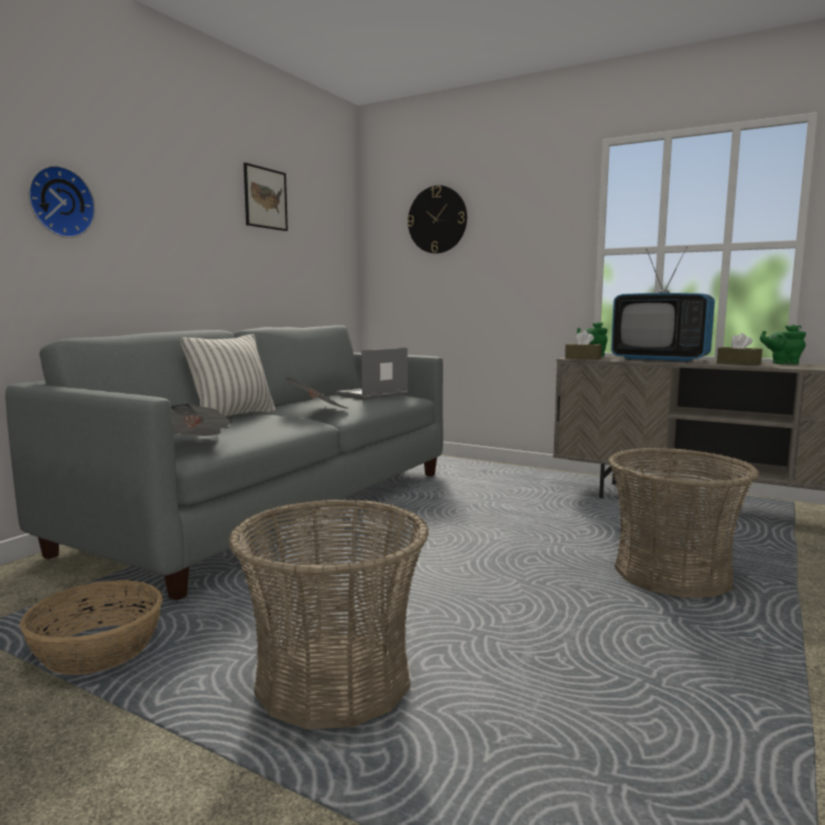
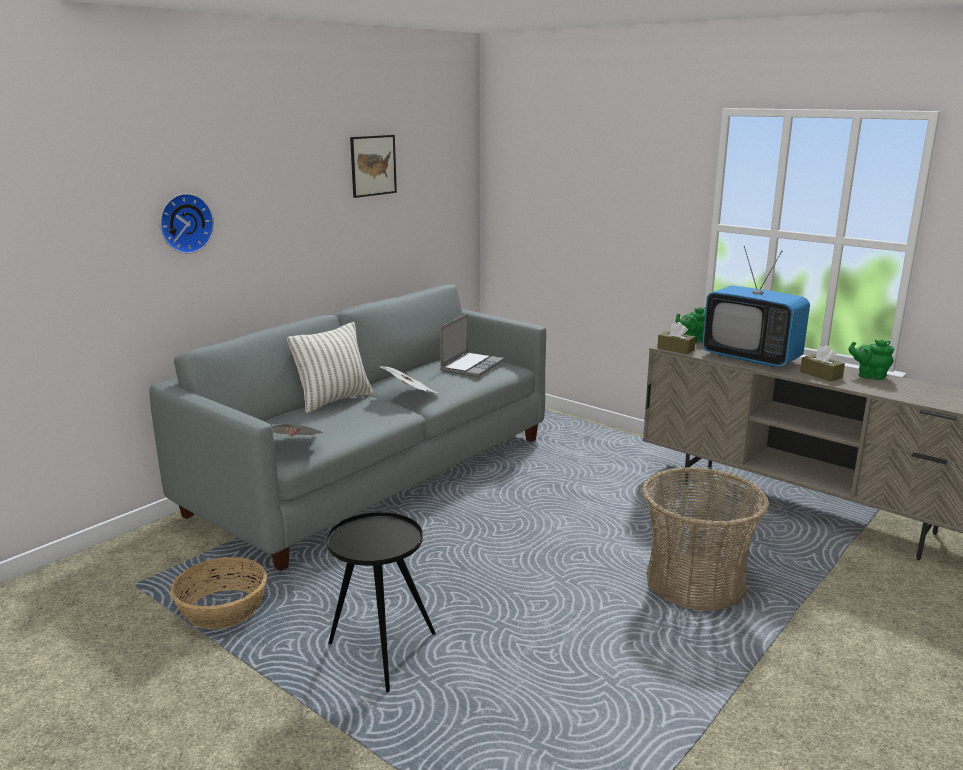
camera: 10 degrees right, 10 degrees up
basket [229,499,429,729] -> black side table [326,512,436,692]
laptop [336,347,408,400] -> laptop turned 150 degrees clockwise [440,313,504,377]
wall clock [407,185,467,253] -> none

